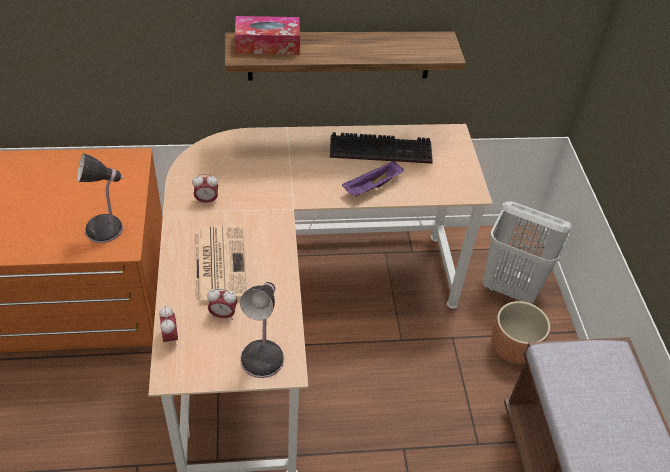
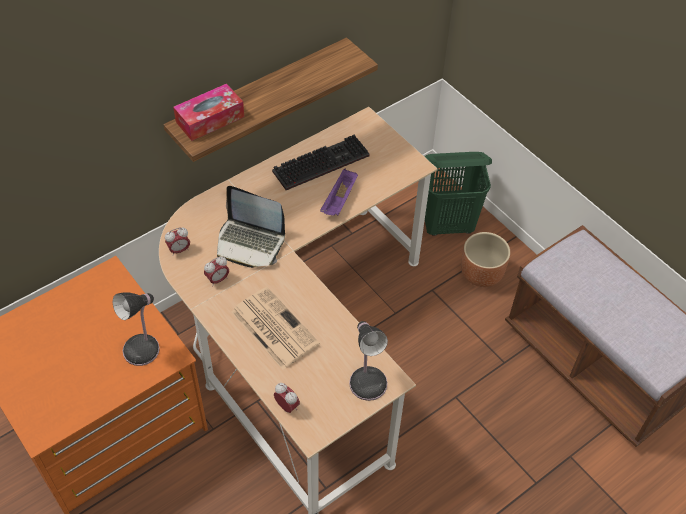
camera: 30 degrees left, 5 degrees up
alarm clock [207,289,237,320] -> alarm clock moved to [165,227,190,256]
white laundry basket [483,201,572,304] -> green laundry basket [424,152,492,236]
none -> laptop [217,186,285,268]

